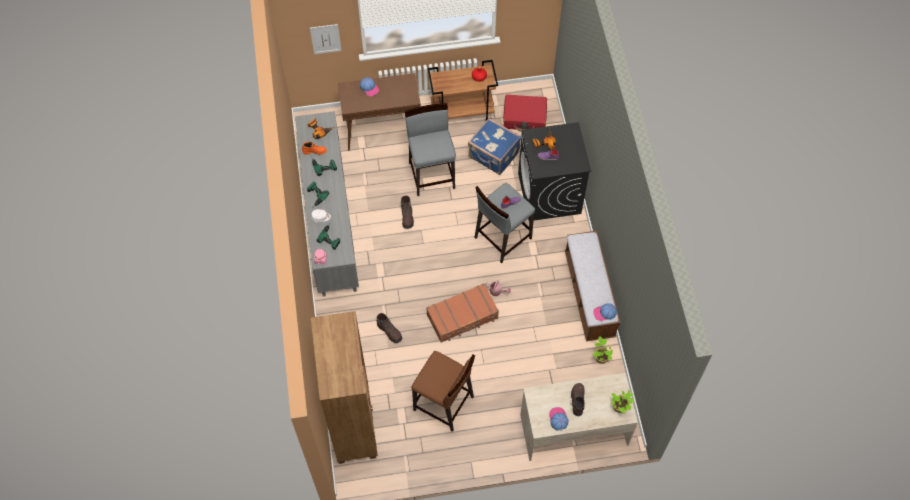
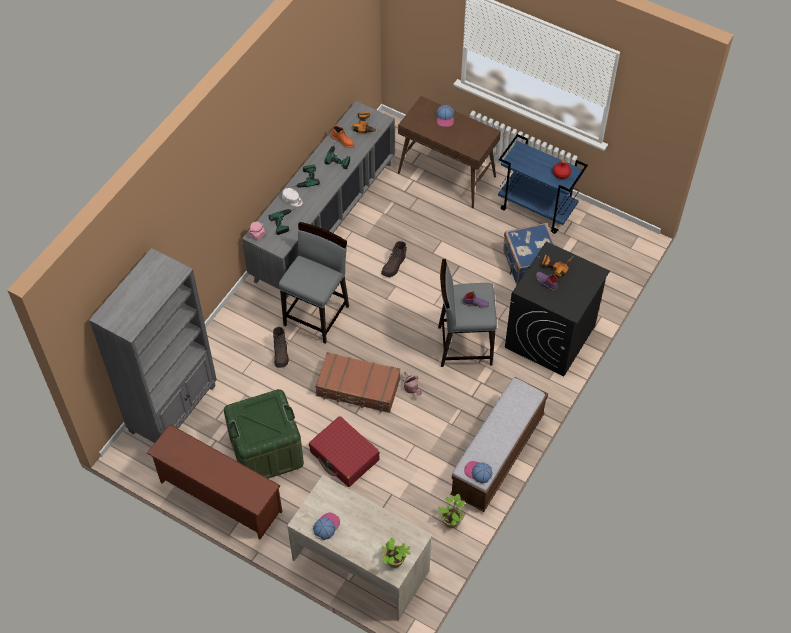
camera: 40 degrees right, 5 degrees down
picture [310,24,342,54] -> none
brown bookcase [311,311,378,464] -> grey bookcase [89,248,217,443]
grey stool [405,103,456,196] -> grey stool moved to [279,222,349,344]
brown stool [411,351,475,432] -> green storage box [224,389,304,478]
brown cart [428,60,498,121] -> blue cart [498,134,588,234]
red suitcase [503,94,547,132] -> red suitcase moved to [309,416,380,487]
brown boot [571,383,585,416] -> none
none -> brown shoe rack [147,424,282,539]

